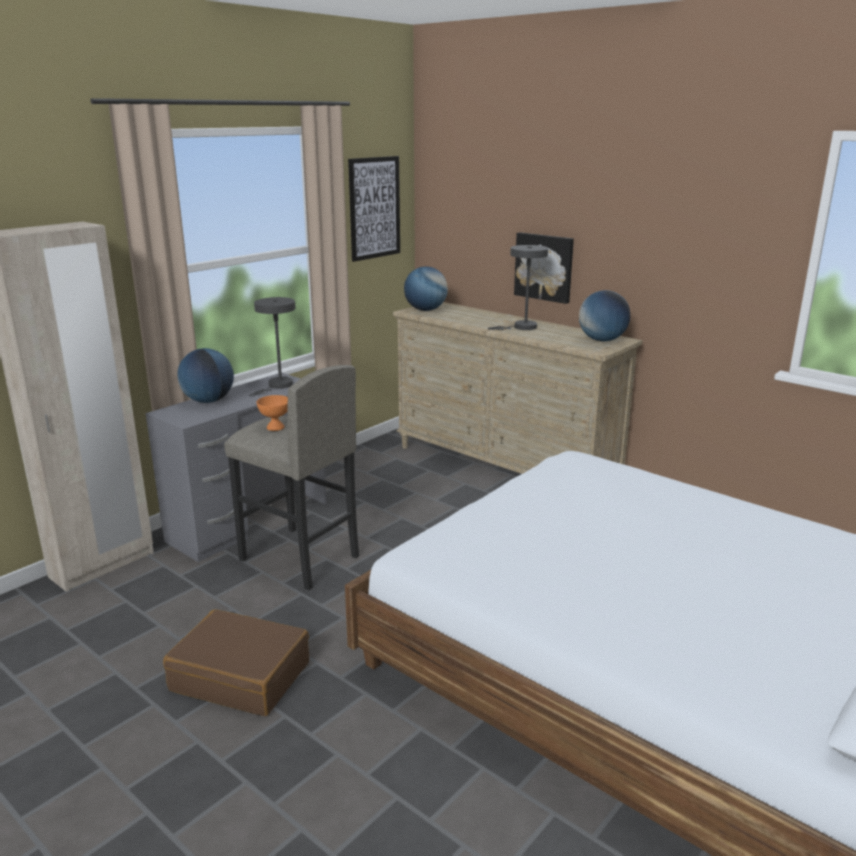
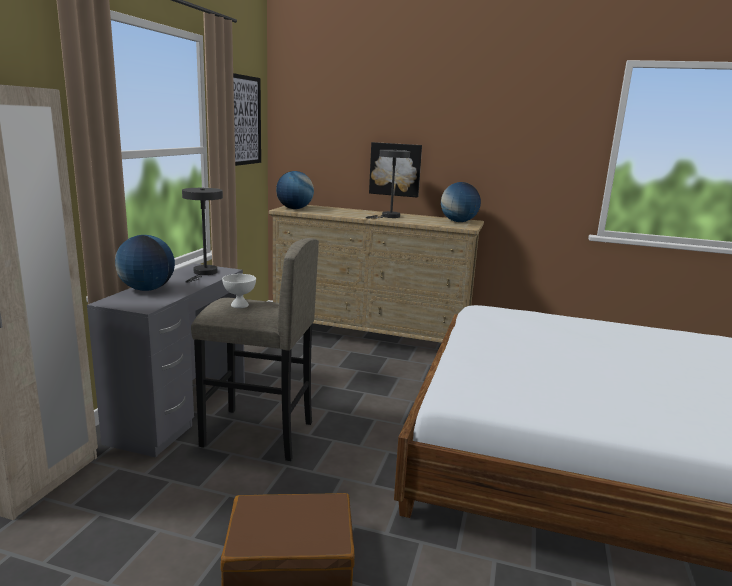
camera: 25 degrees left, 5 degrees down
orange bowl [257,395,288,431] -> white bowl [222,274,256,308]

